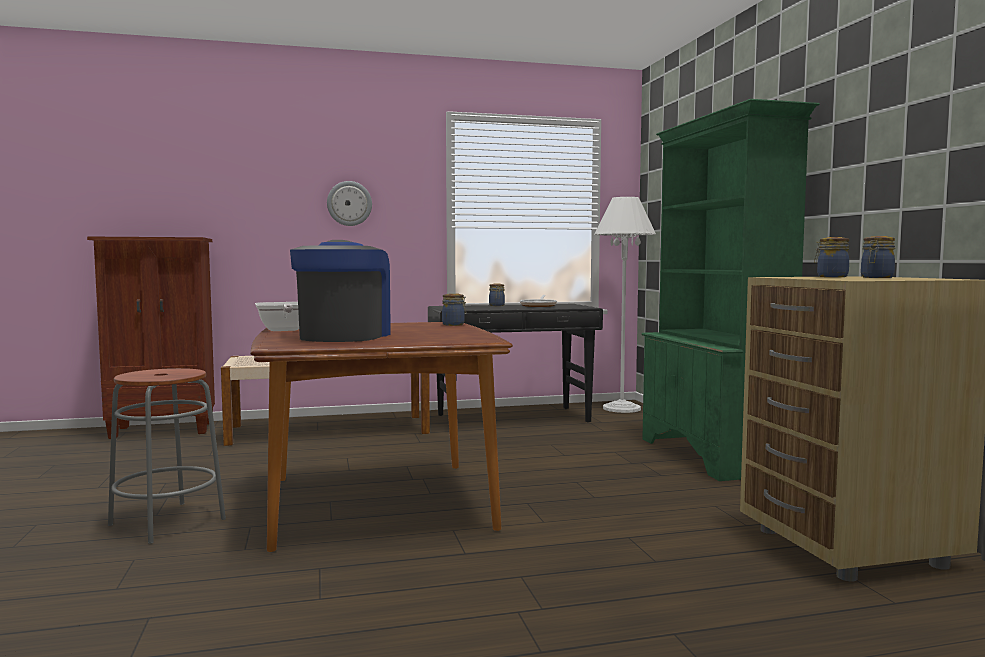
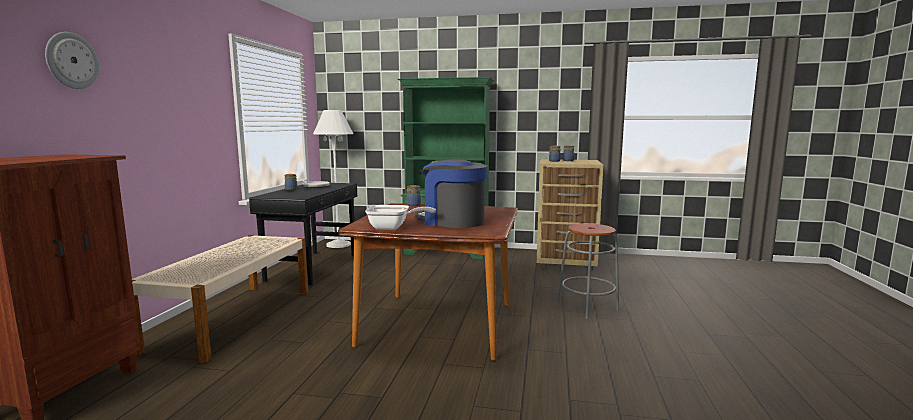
camera: 65 degrees left, 5 degrees up
grey stool [108,368,226,544] -> grey stool moved to [557,223,619,319]
wall clock [327,181,372,226] -> wall clock moved to [45,32,99,89]

